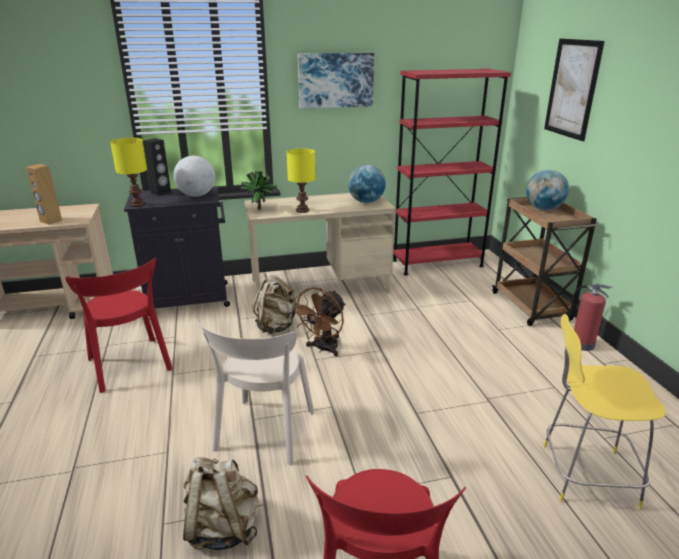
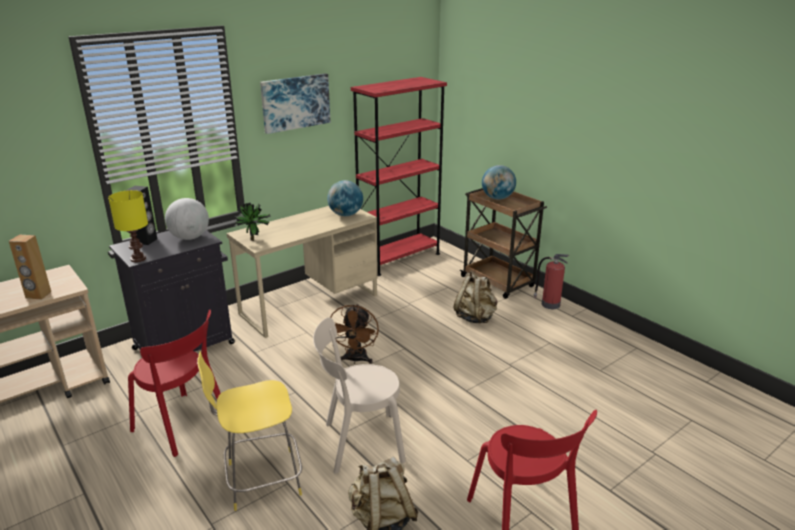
camera: 25 degrees left, 0 degrees up
beige chair [196,319,314,466] -> beige chair turned 90 degrees clockwise [313,317,406,474]
beige backpack [252,273,298,334] -> beige backpack moved to [454,271,497,323]
yellow table lamp [287,148,316,213] -> none
yellow stool [543,314,666,510] -> yellow stool moved to [197,351,302,511]
picture [544,39,605,141] -> none

